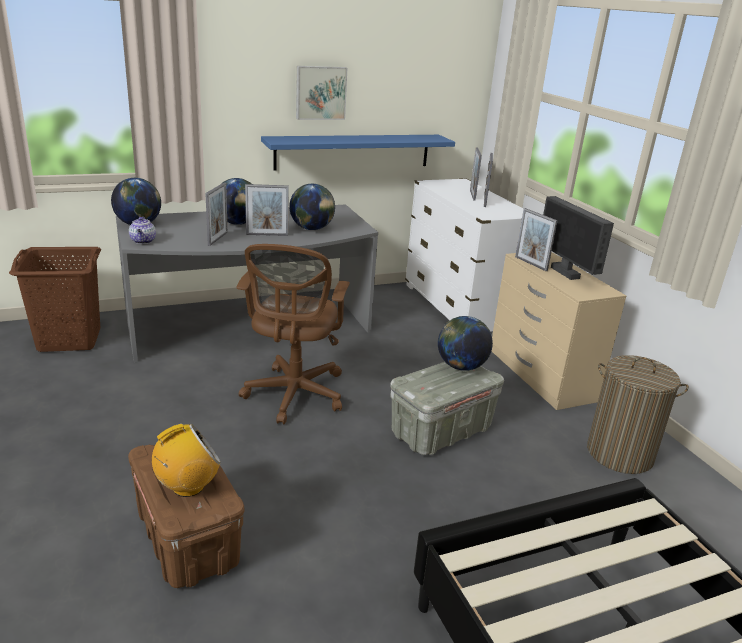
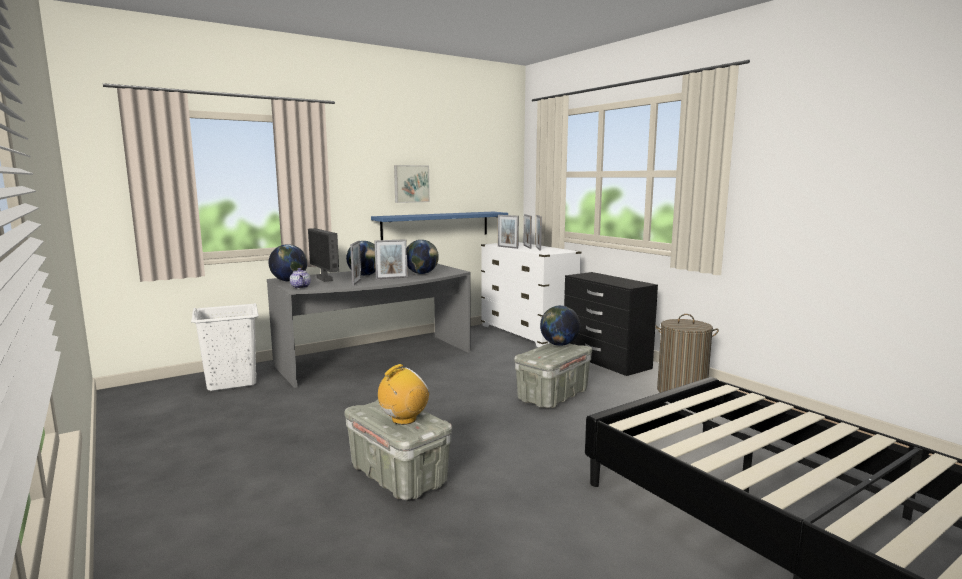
camera: 10 degrees left, 15 degrees down
brown laundry basket [9,247,101,352] -> white laundry basket [191,303,259,391]
brown storage box [128,436,244,588] -> grey storage box [344,399,452,500]
brown office chair [237,244,350,424] -> none
beige dresser [492,252,626,410] -> black dresser [564,272,658,376]
picture frame [515,208,558,271] -> picture frame moved to [498,215,519,249]
monitor [543,196,614,280] -> monitor moved to [308,228,339,282]

